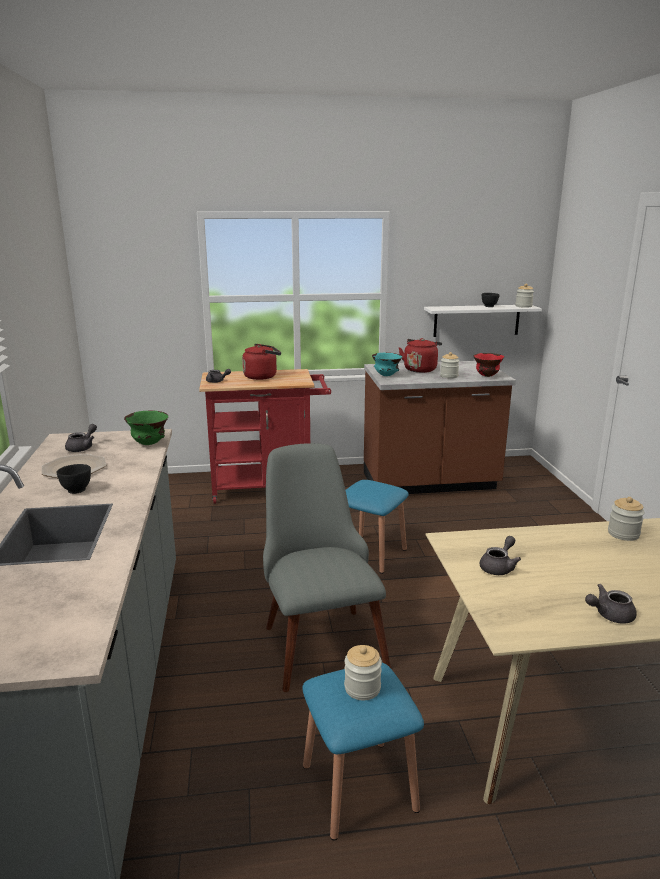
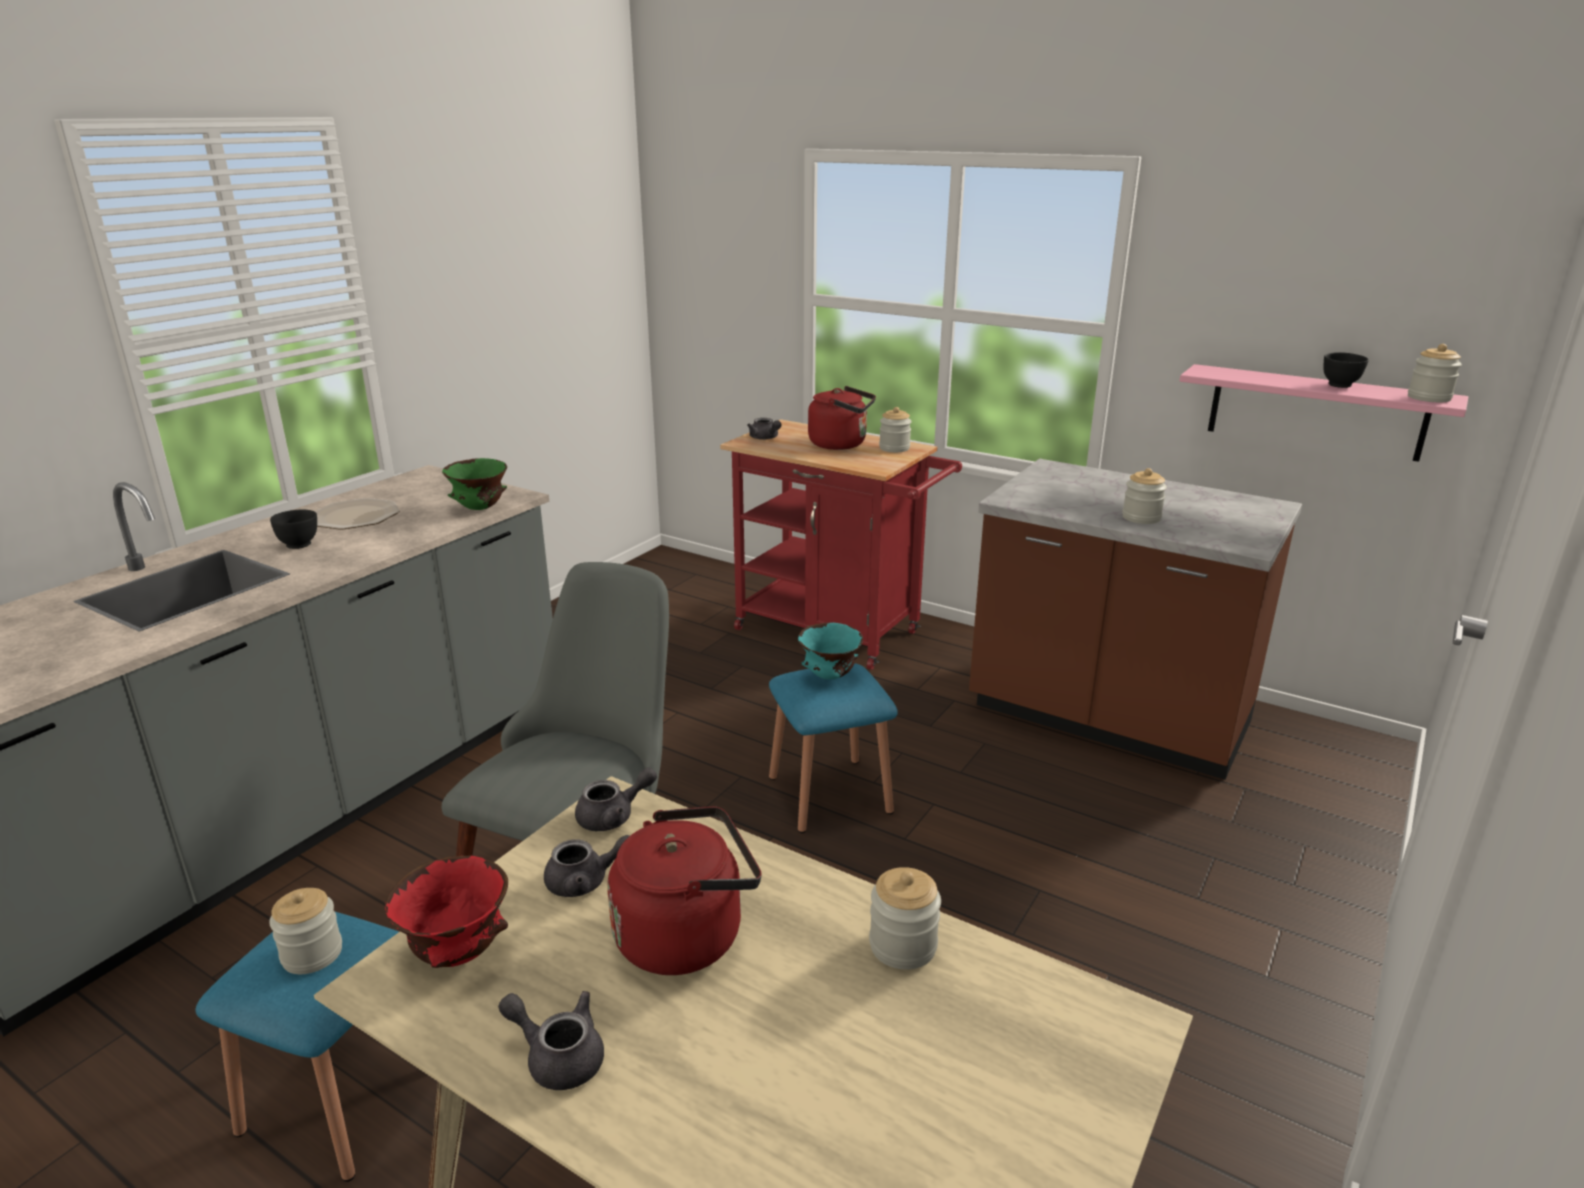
camera: 40 degrees right, 5 degrees up
grey teapot [65,424,97,452] -> grey teapot moved to [575,768,657,831]
turquoise bowl [372,353,402,376] -> turquoise bowl moved to [798,623,863,680]
red kettle [399,338,442,373] -> red kettle moved to [607,806,761,975]
white shelf [424,305,542,337] -> pink shelf [1179,364,1468,462]
red bowl [473,353,504,377] -> red bowl moved to [385,856,508,968]
none -> jar [879,407,912,452]

